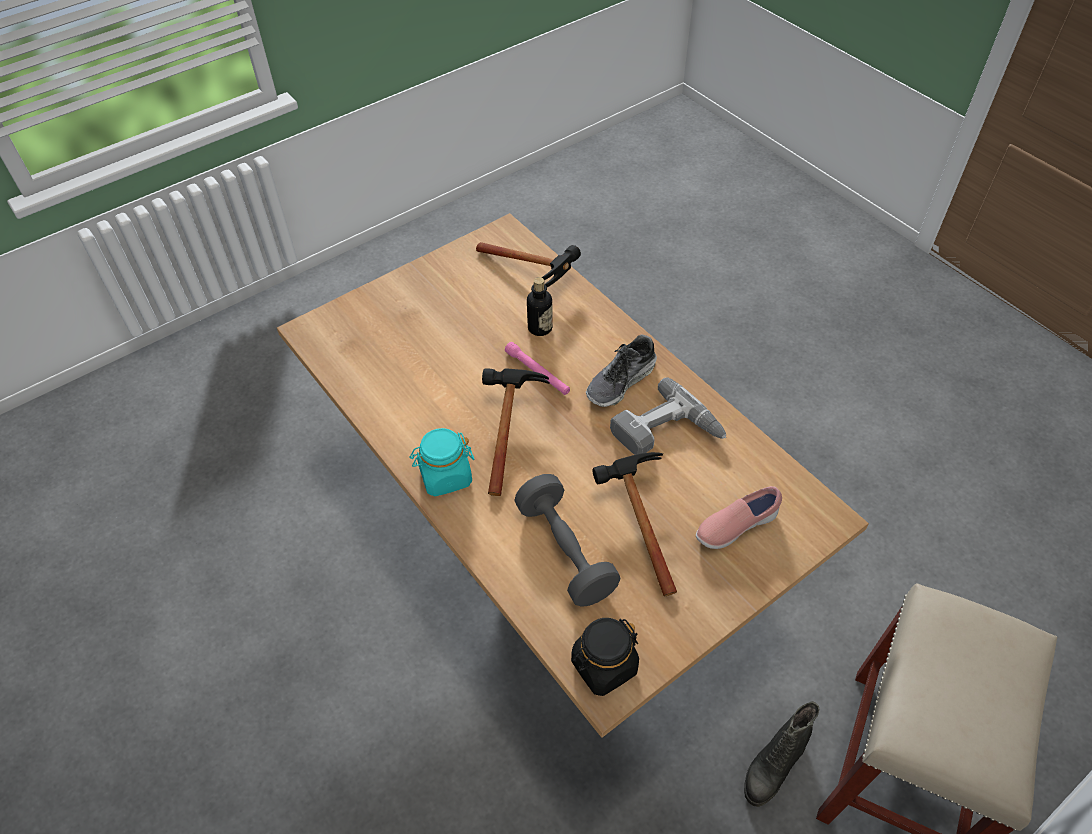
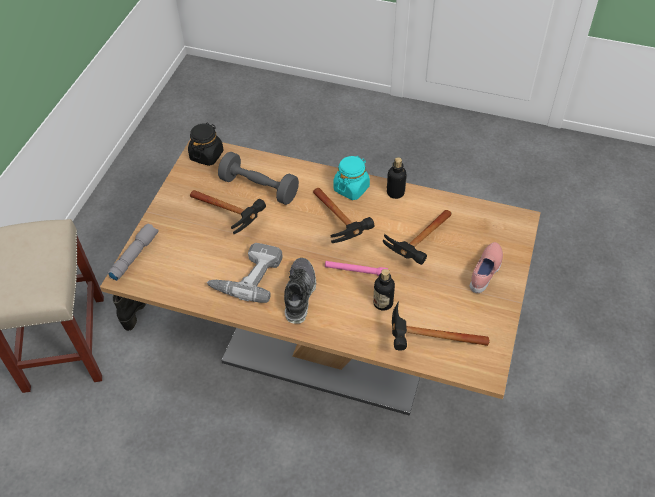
camera: 145 degrees right, 0 degrees up
pink shoe [696,486,782,549] -> pink shoe moved to [470,242,503,293]
none -> grey flashlight [108,224,159,281]
none -> hammer [383,210,452,265]
none -> bottle [387,157,407,199]

